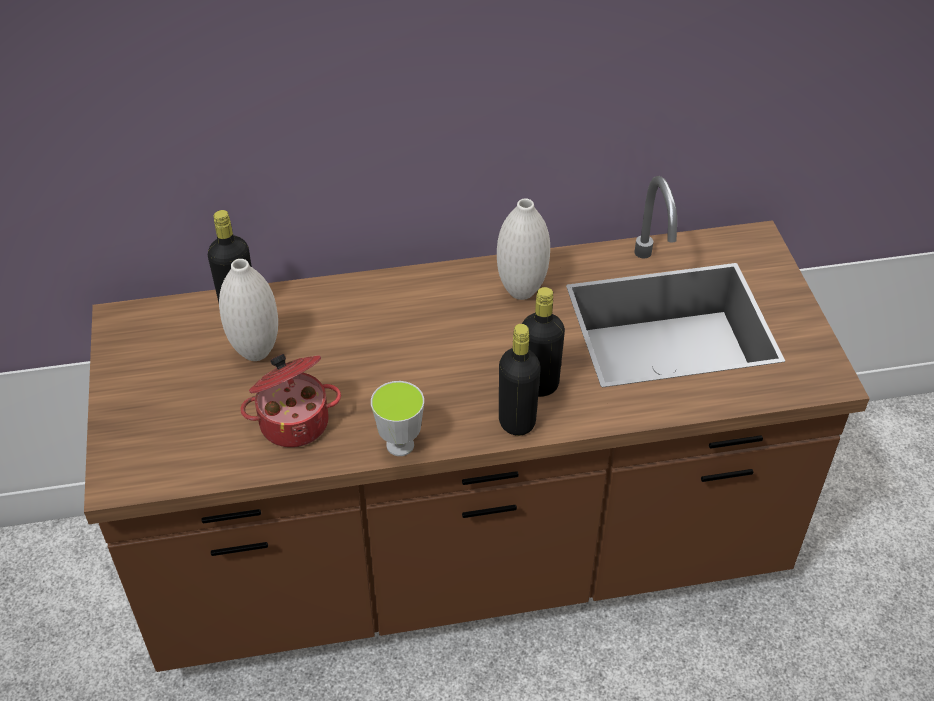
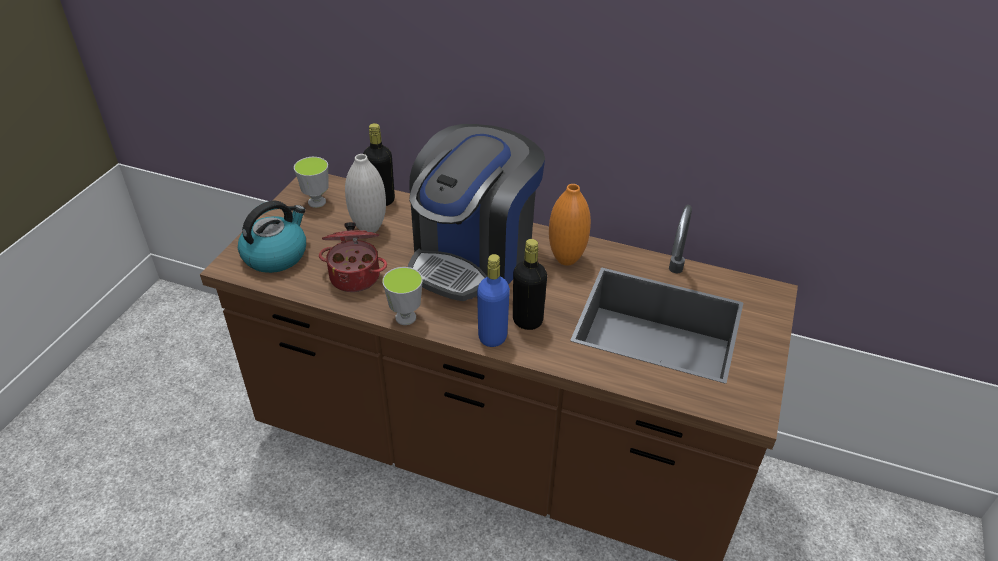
camera: 30 degrees right, 5 degrees down
white vase [497,199,550,300] -> orange vase [549,184,591,266]
black bottle [499,324,541,436] -> blue bottle [477,254,510,347]
none -> kettle [238,200,306,273]
none -> cup [294,157,329,208]
none -> coffee machine [408,124,545,301]

